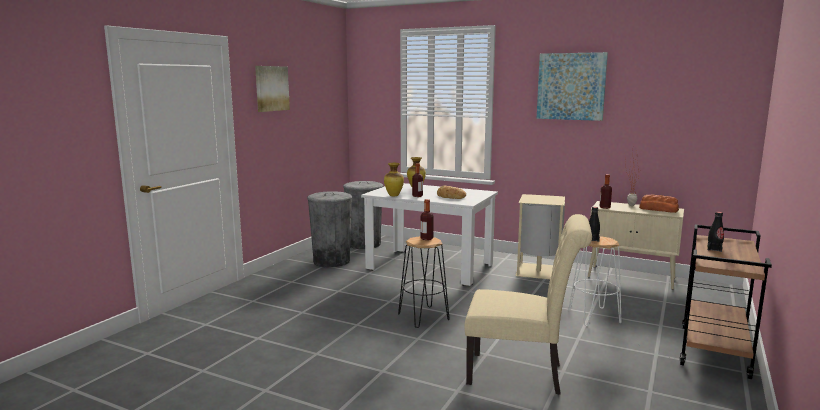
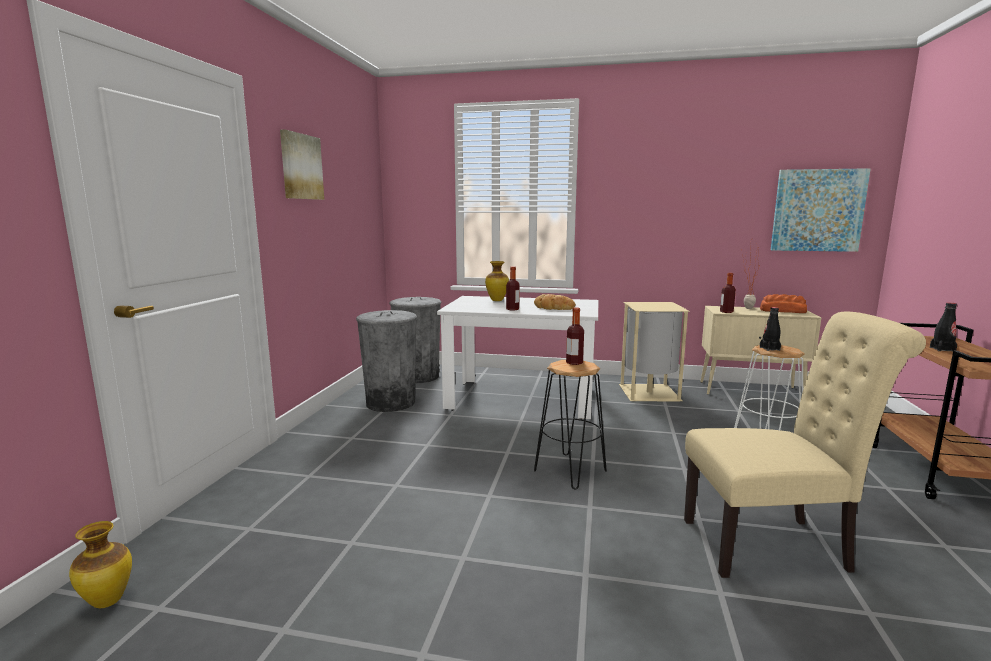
camera: 15 degrees left, 0 degrees up
vase [384,163,404,196] -> vase moved to [69,521,132,608]
picture [537,52,608,121] -> picture moved to [771,168,871,252]

